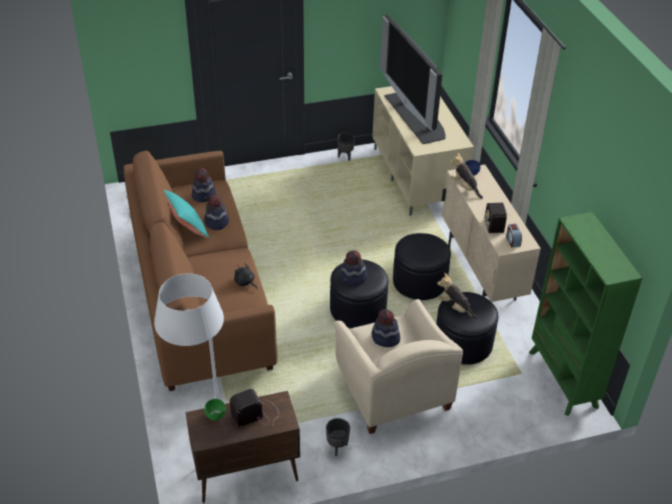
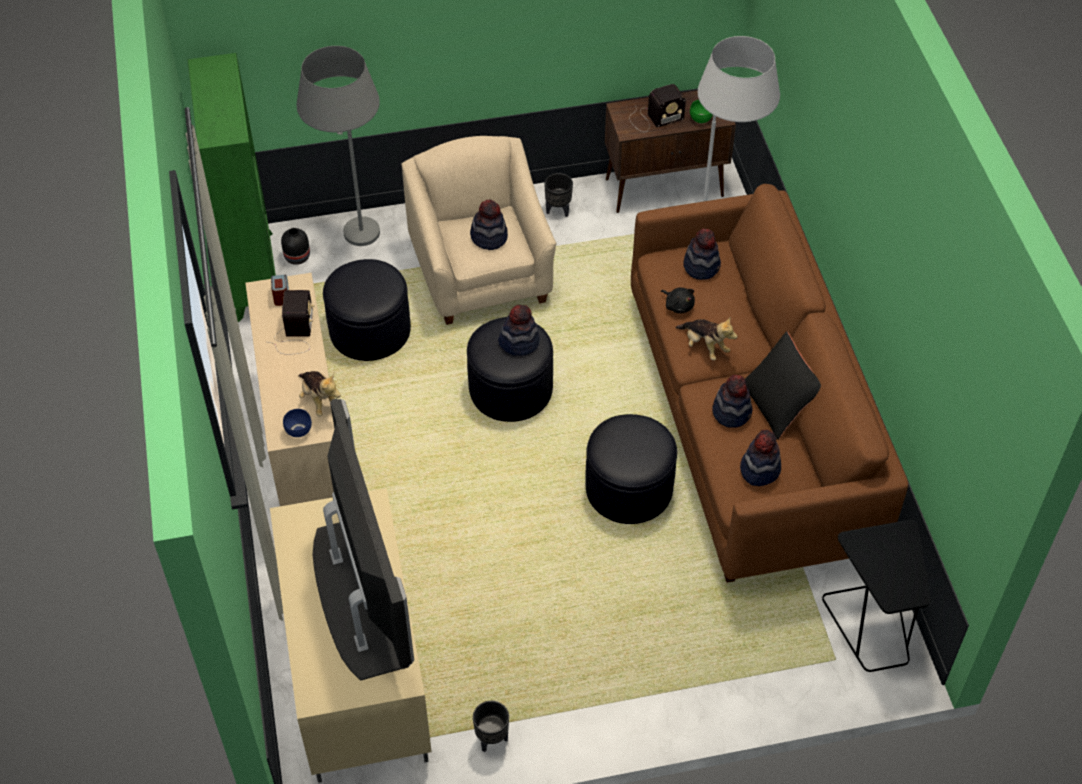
camera: 175 degrees left, 10 degrees up
turquoise pillow [164,190,209,238] -> black pillow [745,331,821,439]
black ottoman [393,233,451,300] -> black ottoman moved to [586,414,677,524]
plush toy [437,273,478,320] -> plush toy moved to [675,318,738,360]
none -> black vase [281,228,310,265]
none -> grey floor lamp [297,46,380,246]
none -> hat [684,229,721,280]

